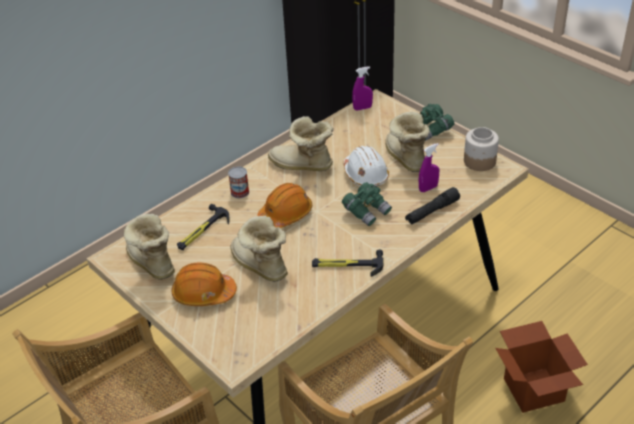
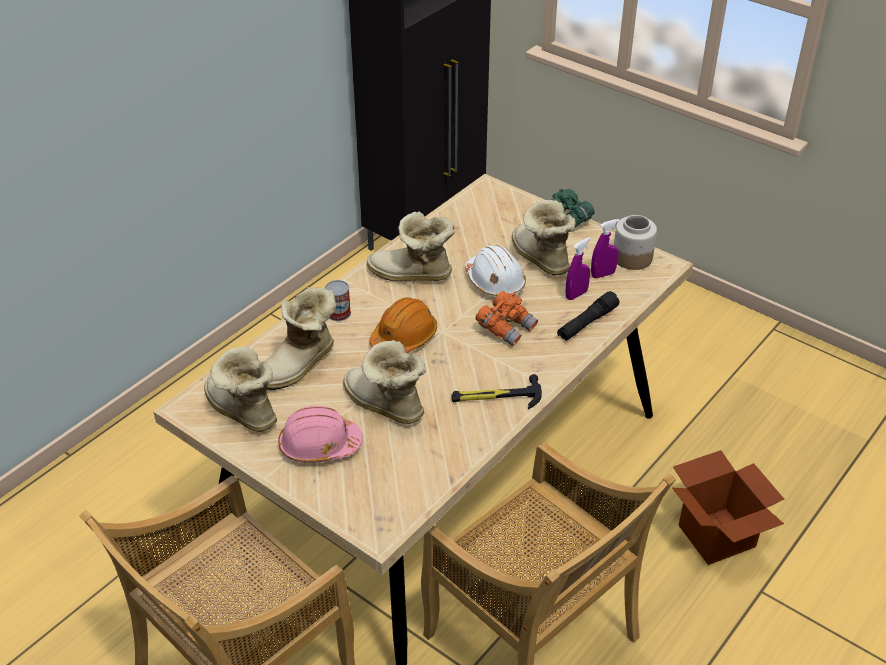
camera: 10 degrees left, 0 degrees up
orange hard hat [172,262,237,306] -> pink hard hat [278,406,363,463]
hammer [177,204,230,250] -> boot [265,287,336,390]
green binoculars [342,182,392,226] -> orange binoculars [475,291,538,346]
purple spray bottle [352,66,373,110] -> purple spray bottle moved to [591,219,620,278]

